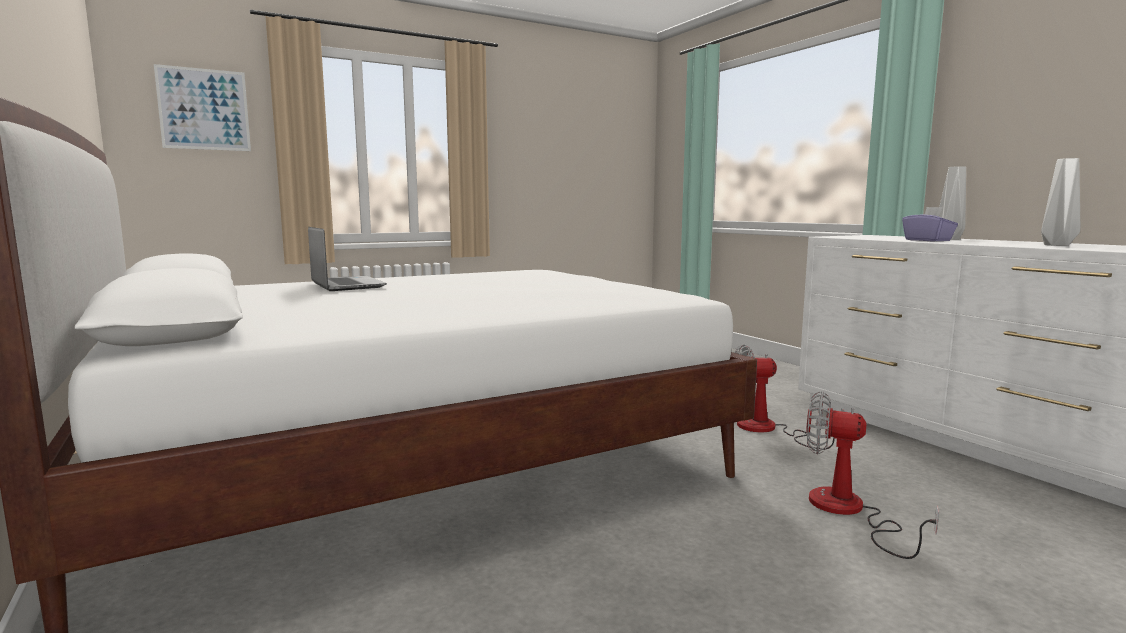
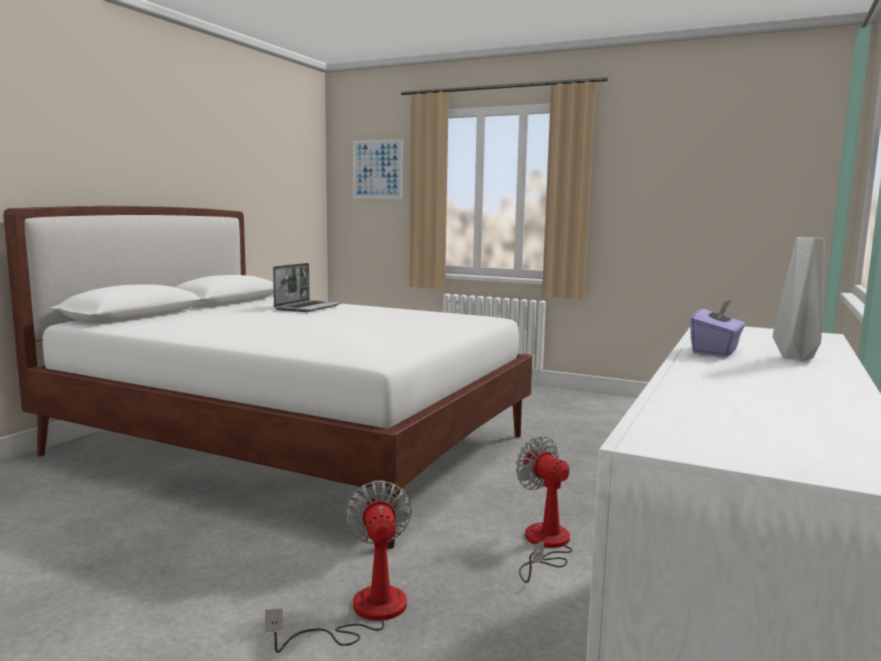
camera: 55 degrees right, 0 degrees up
grey vase [1041,158,1080,246] -> none

